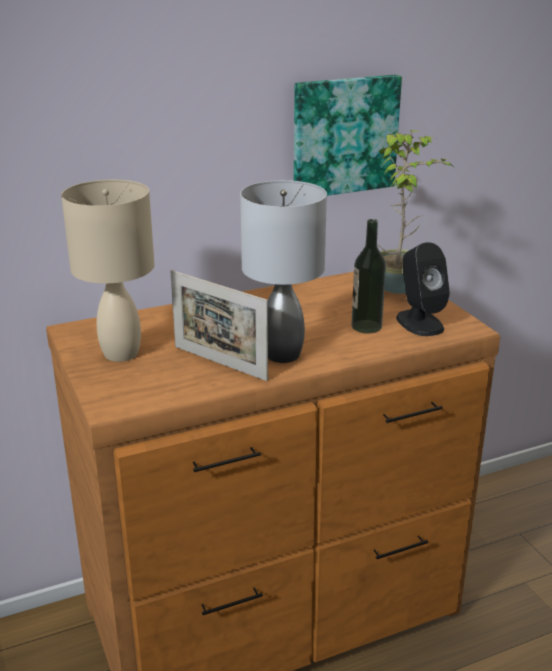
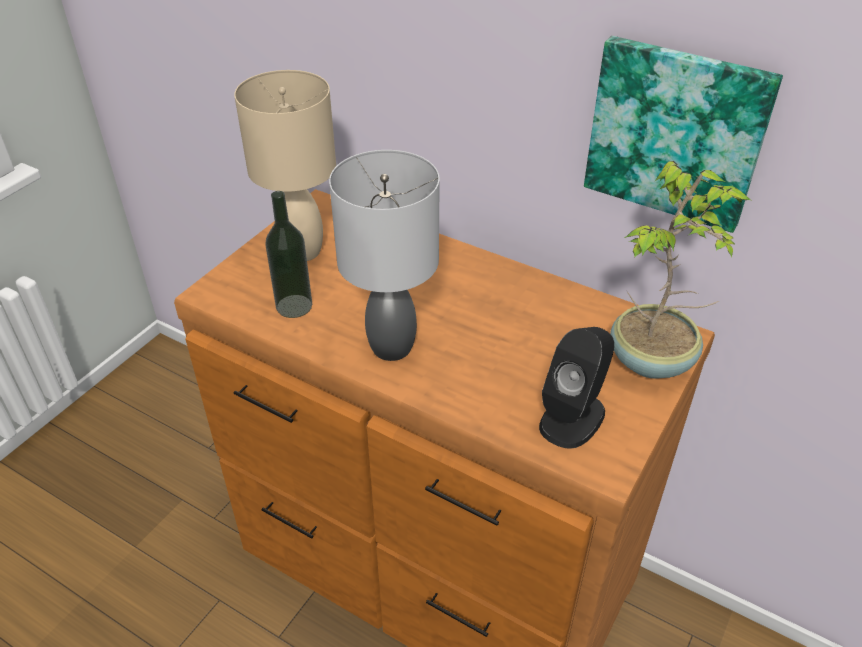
camera: 55 degrees right, 15 degrees up
picture frame [170,270,268,381] -> none
bottle [351,219,386,333] -> bottle moved to [266,191,312,318]

